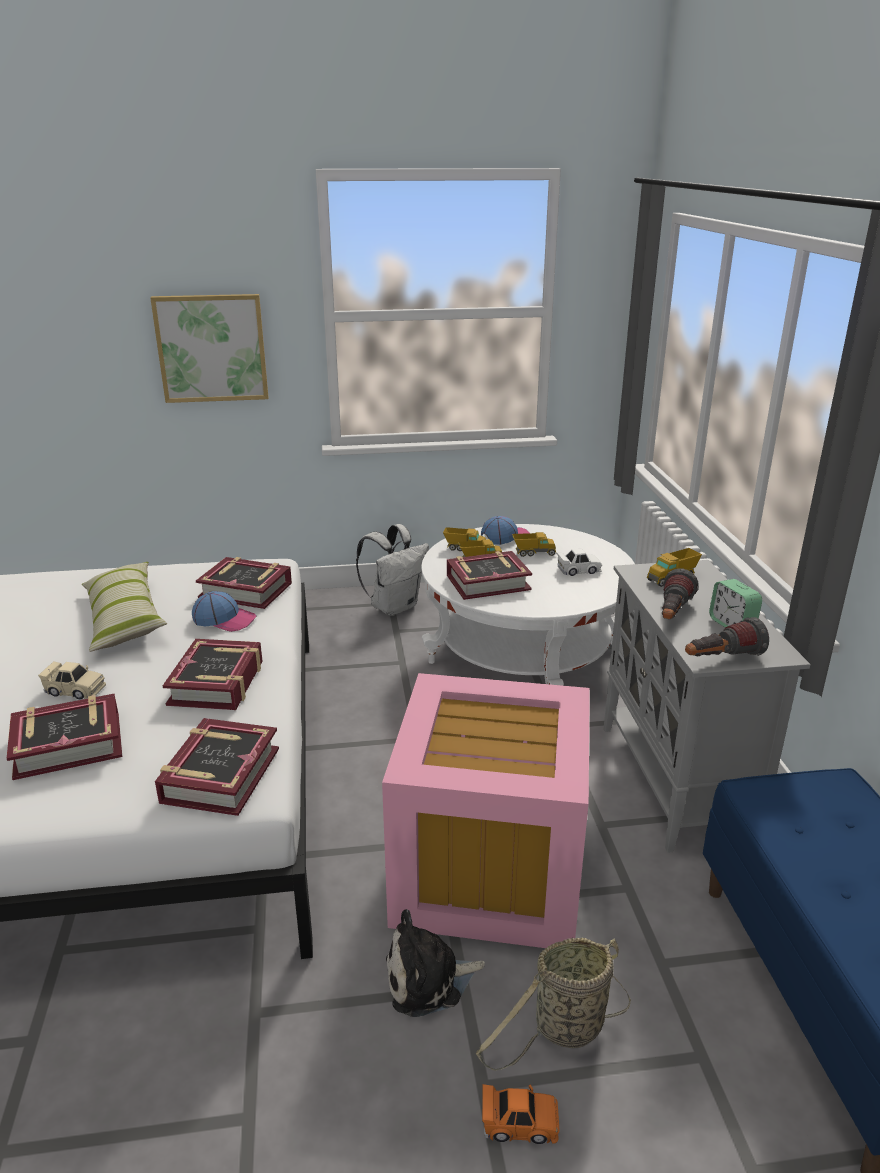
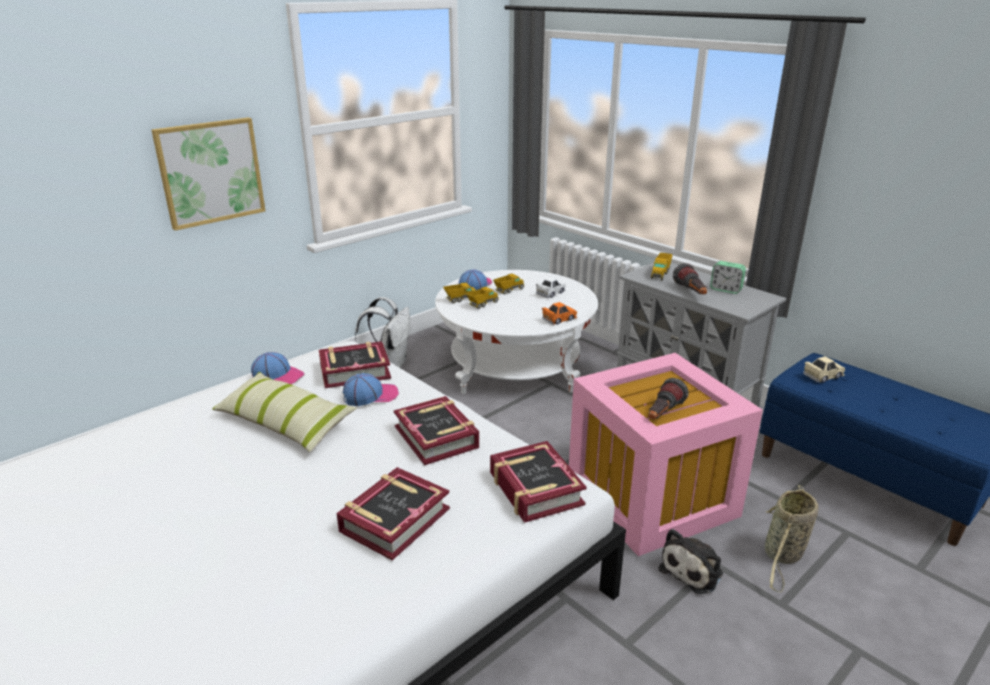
camera: 35 degrees left, 0 degrees up
beige toy car [38,661,106,699] -> beige toy car moved to [803,356,845,383]
book [447,551,532,600] -> none
orange toy car [482,1084,560,1144] -> orange toy car moved to [542,302,577,325]
flashlight [685,617,769,656] -> flashlight moved to [648,378,689,420]
none -> cap [251,352,304,384]

